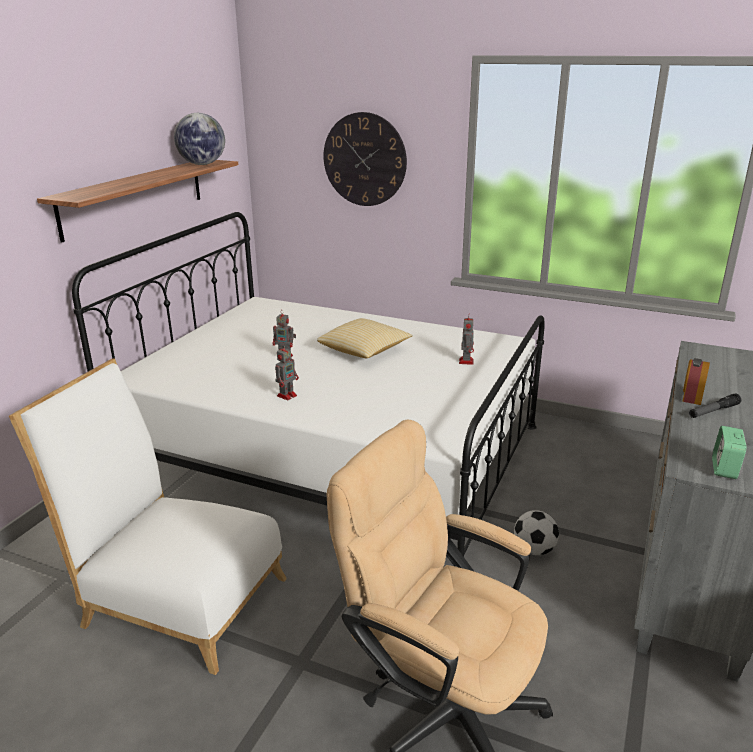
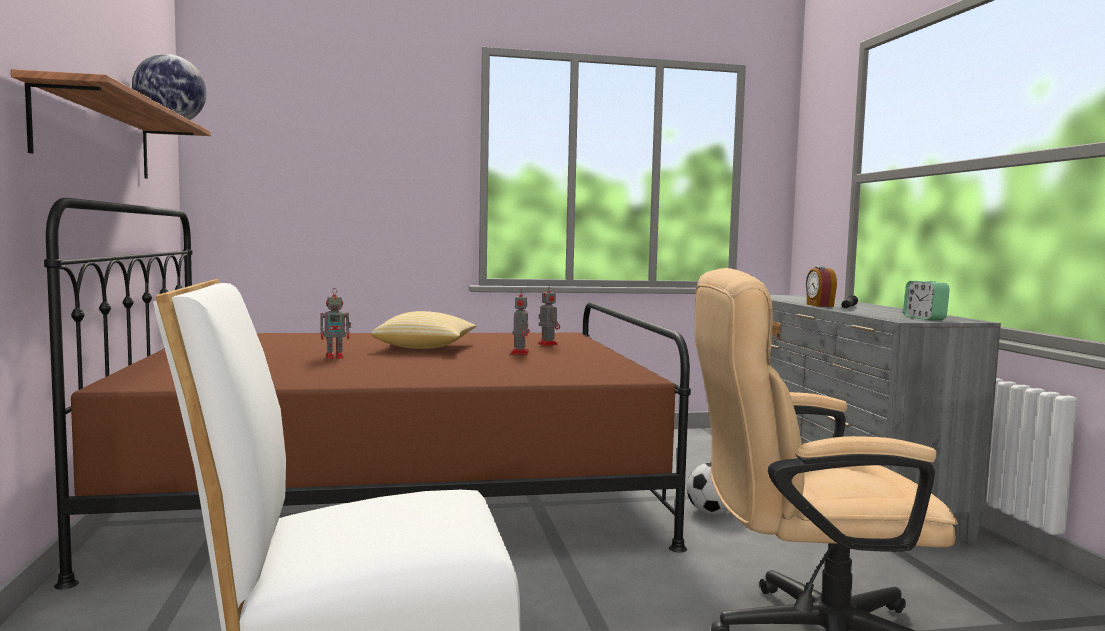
camera: 35 degrees left, 20 degrees down
white bed [72,212,545,557] -> brown bed [44,197,691,589]
toy robot [275,344,299,400] -> toy robot moved to [510,289,530,355]
wall clock [323,112,407,206] -> none

